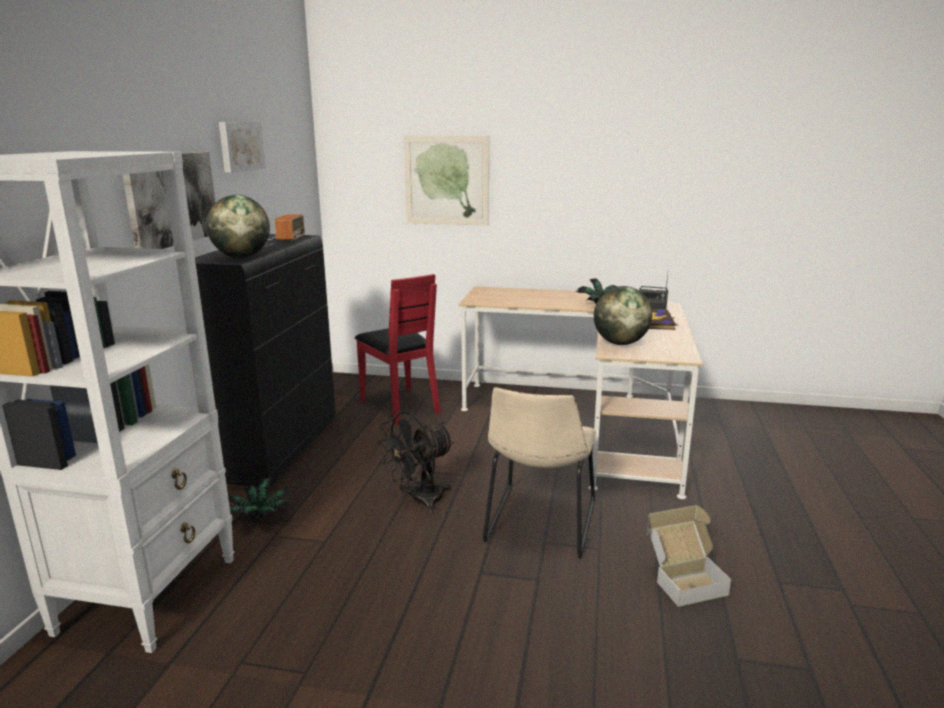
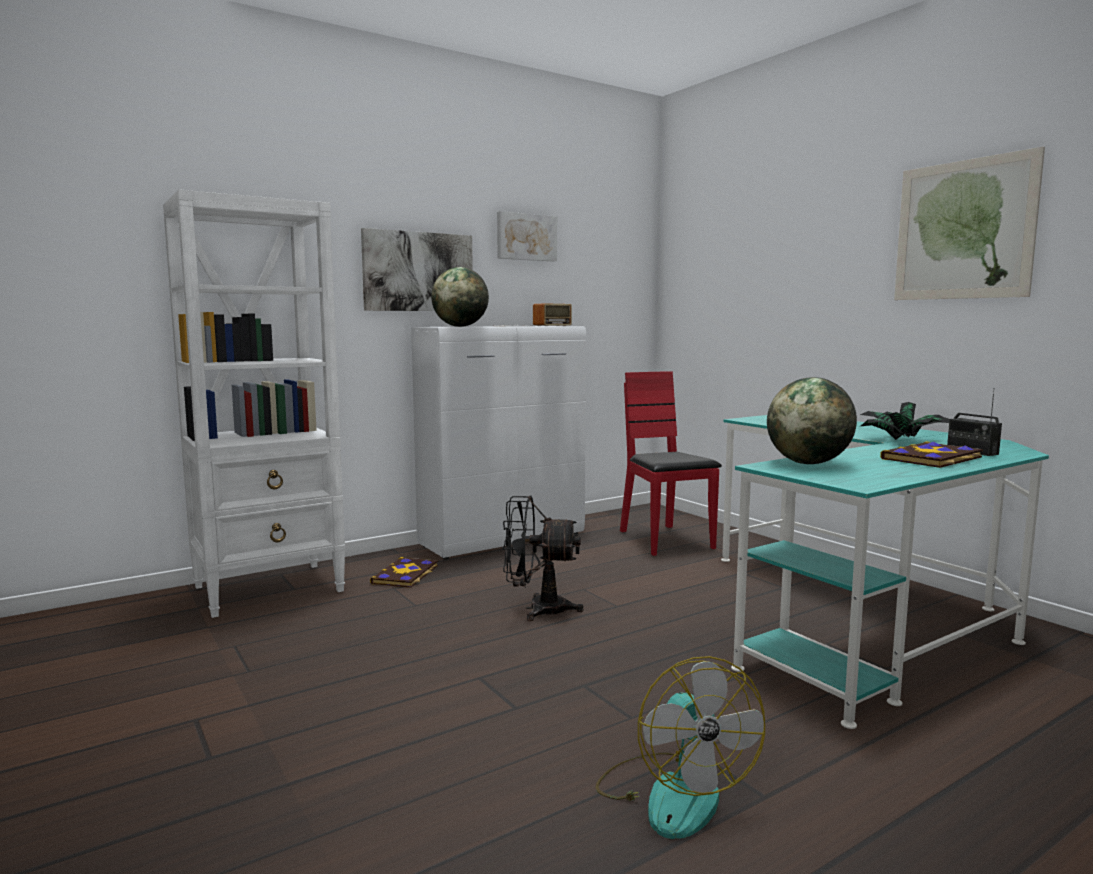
camera: 45 degrees right, 10 degrees down
black cabinet [195,234,335,487] -> white cabinet [411,326,586,560]
potted plant [228,477,294,519] -> book [370,557,438,588]
red chair [355,274,441,425] -> red chair turned 150 degrees clockwise [620,371,722,556]
picture [404,136,489,225] -> picture moved to [894,147,1045,300]
beige desk [459,286,703,499] -> turquoise desk [721,415,1049,729]
beige chair [483,387,596,559] -> none
cardboard box [647,505,731,607] -> fan [595,656,765,839]

